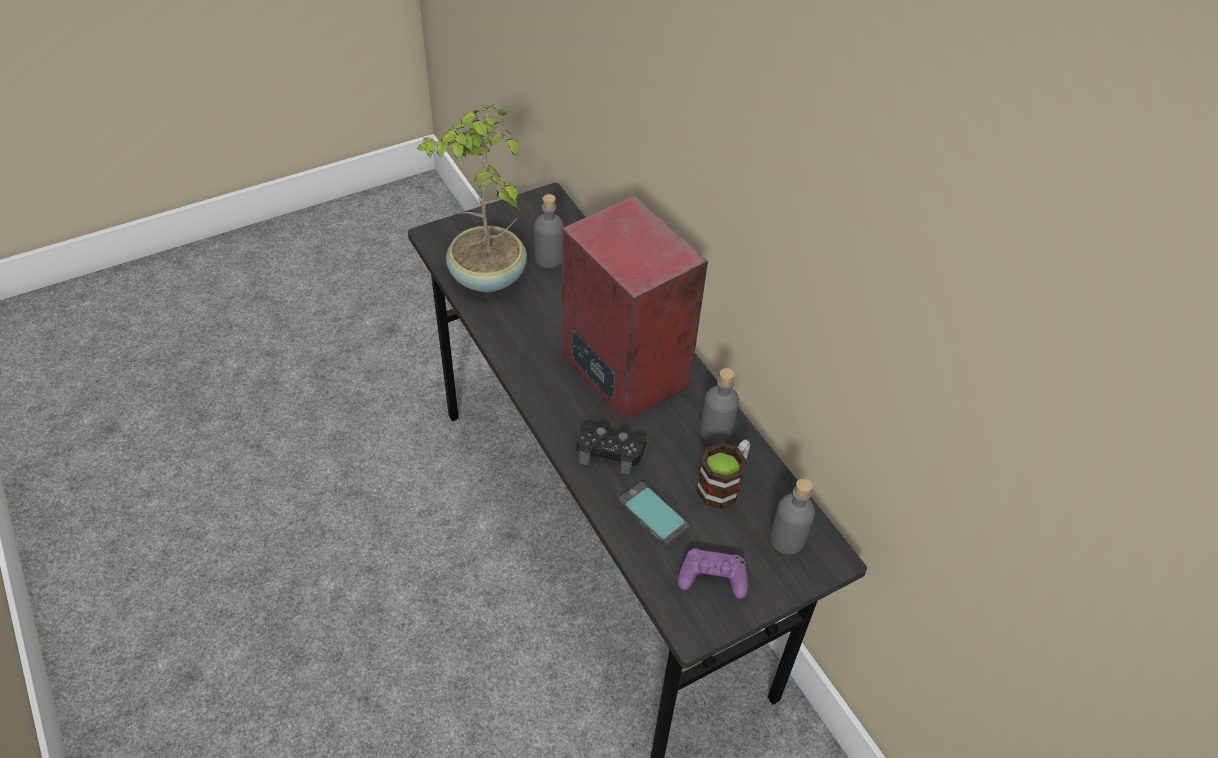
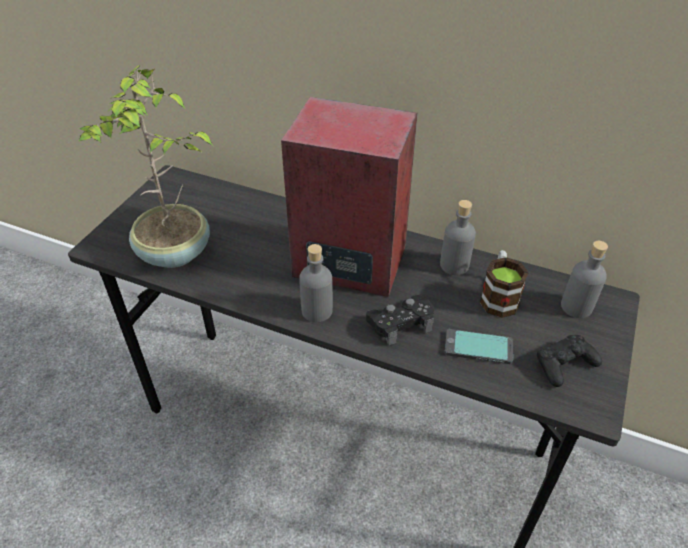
camera: 35 degrees left, 5 degrees down
grey bottle [534,194,564,268] -> grey bottle moved to [299,244,333,322]
purple game controller [678,548,748,599] -> black game controller [537,335,602,387]

